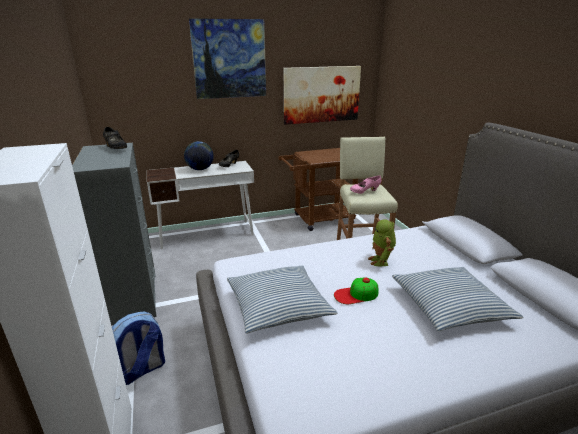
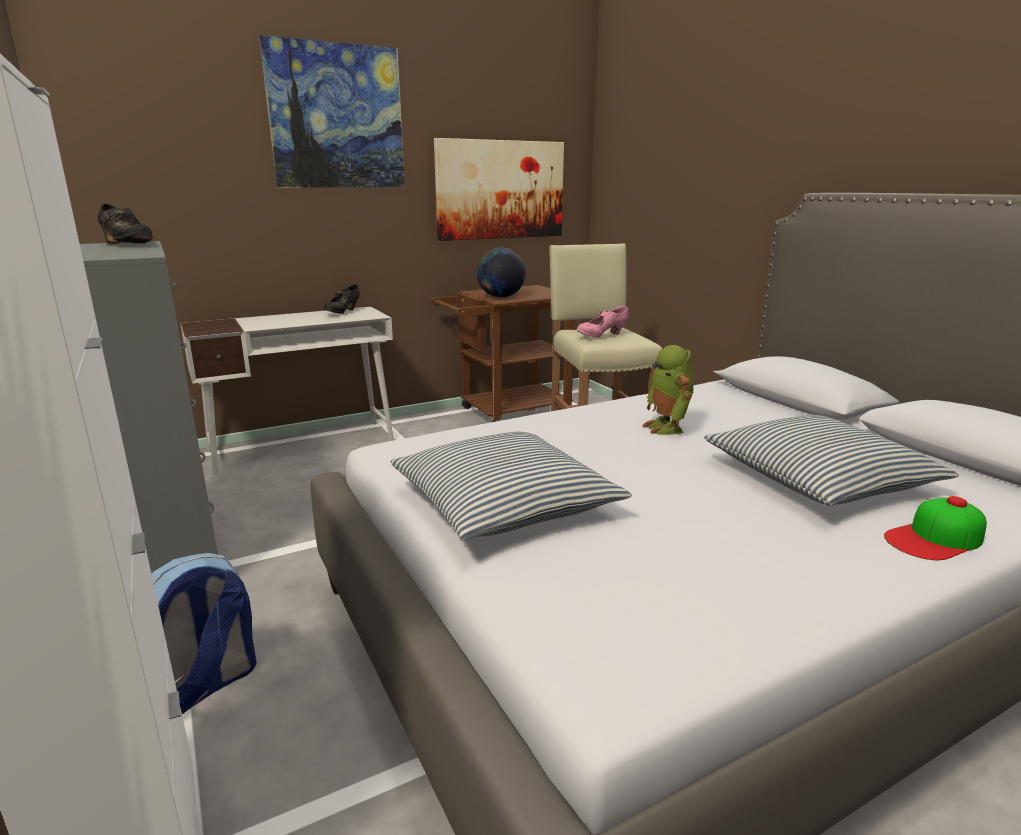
camera: 10 degrees left, 5 degrees down
globe [184,141,214,170] -> globe moved to [477,248,526,298]
cap [334,277,378,304] -> cap moved to [884,496,987,560]

